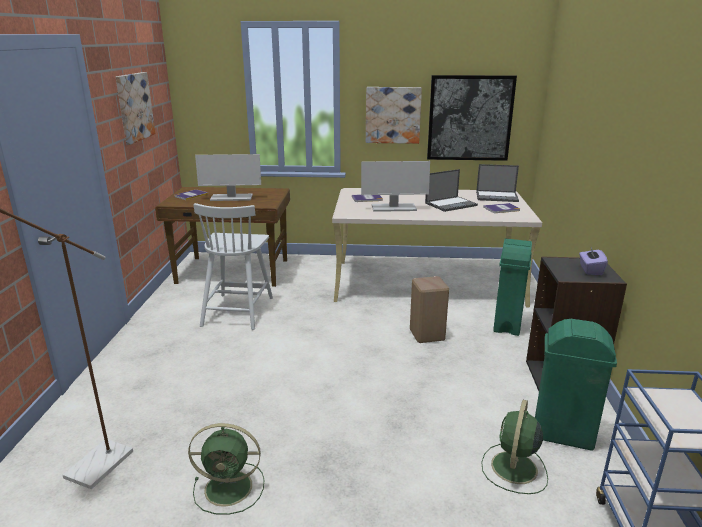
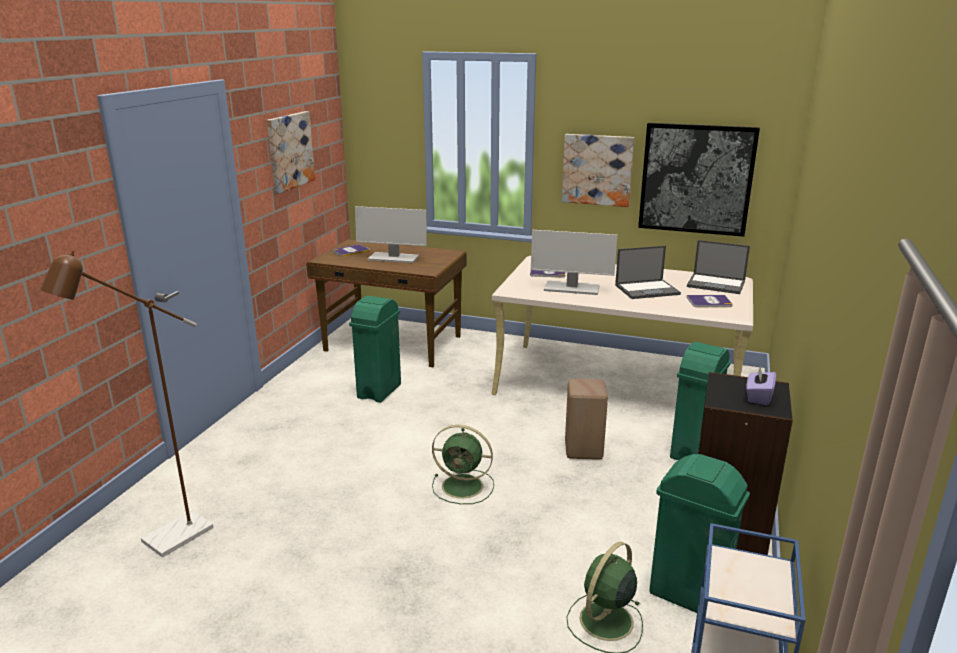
camera: 15 degrees right, 0 degrees up
green fan [188,423,264,515] -> green fan moved to [432,425,494,504]
white chair [193,203,273,330] -> green trash can [349,296,401,403]

